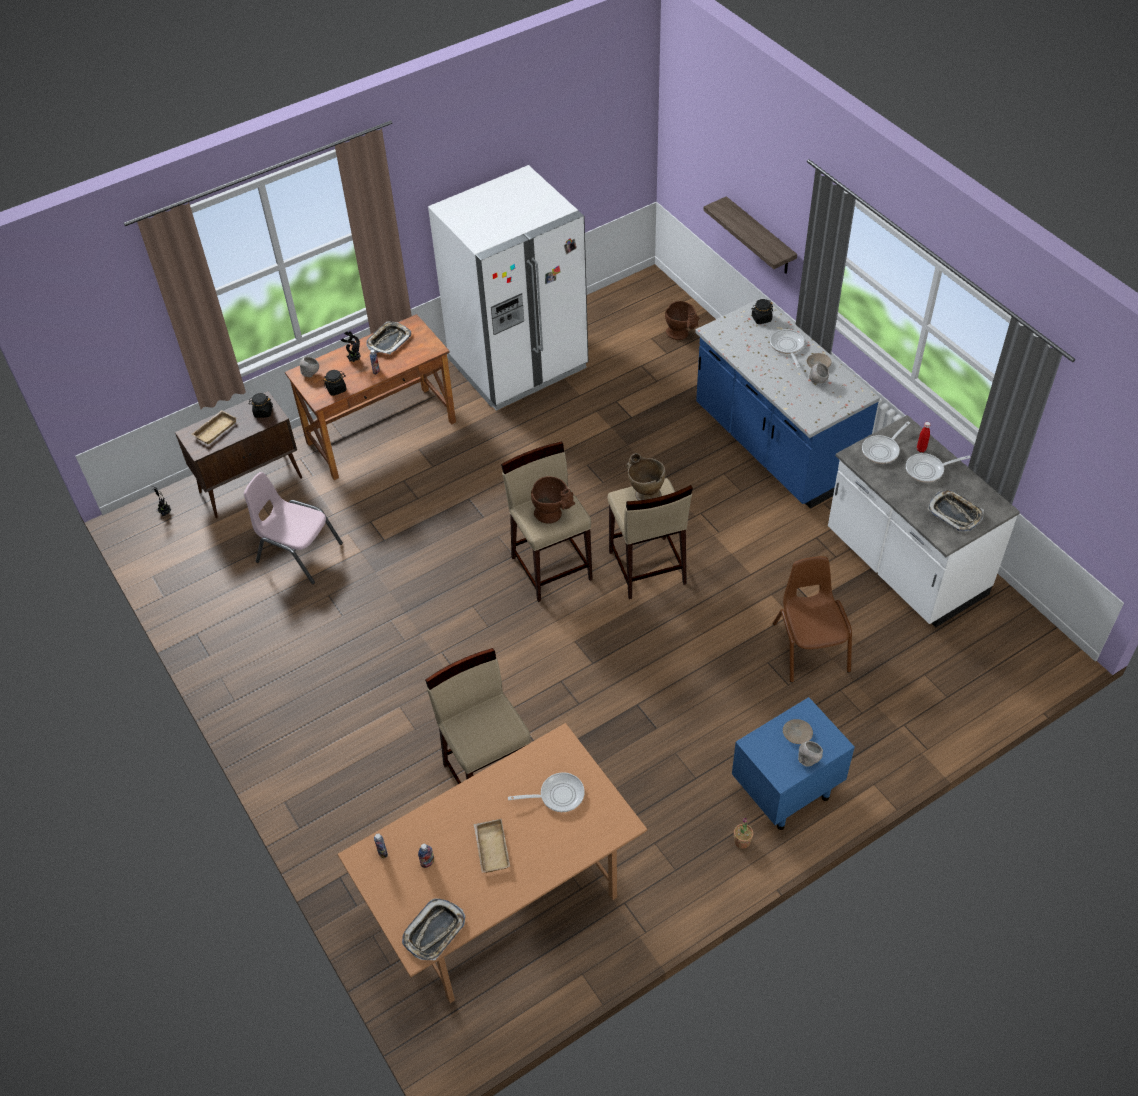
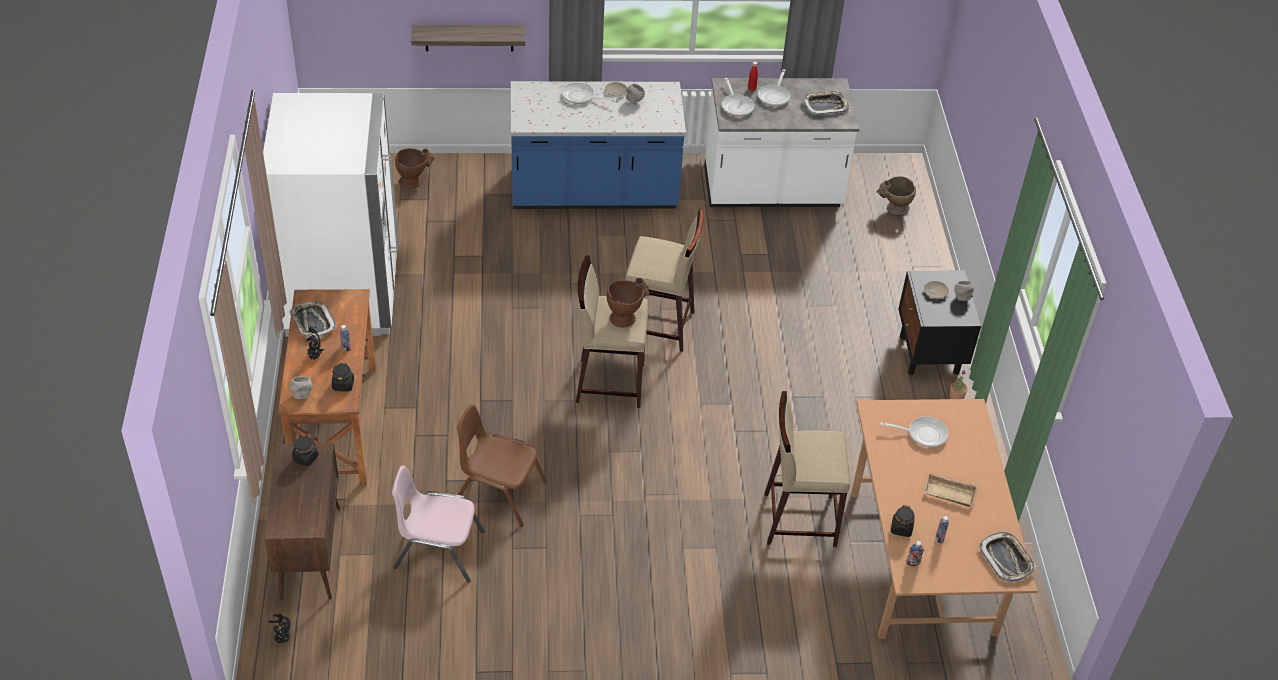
camera: 65 degrees left, 5 degrees down
beige tray [192,410,237,445] -> none
pink chair [244,472,343,584] -> pink chair turned 45 degrees clockwise [392,466,484,582]
frying pan [508,772,585,812] -> frying pan turned 75 degrees clockwise [880,416,948,448]
beige vase [625,453,665,501] -> beige vase moved to [876,176,916,215]
blue nightstand [732,697,855,830] -> black nightstand [898,271,981,375]
black jar [752,299,773,324] -> black jar moved to [891,505,915,537]
brown chair [773,556,852,683] -> brown chair moved to [457,404,546,527]

